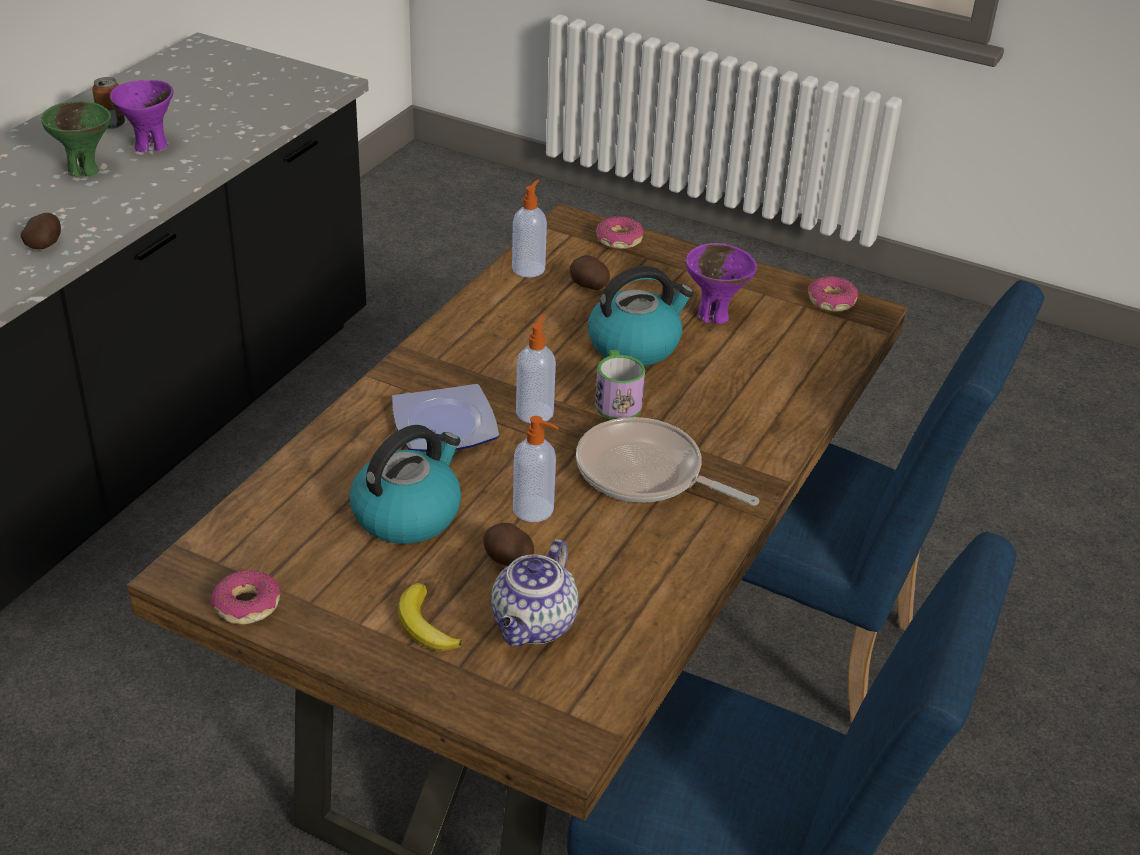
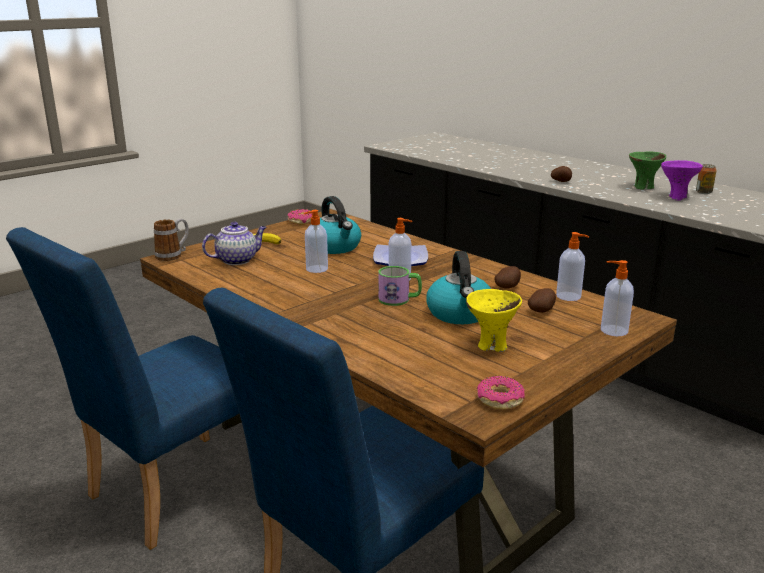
camera: 110 degrees right, 15 degrees down
potato [483,523,534,566] -> potato moved to [494,266,521,289]
teapot [491,539,579,646] -> teapot turned 105 degrees clockwise [202,222,267,265]
frying pan [576,417,759,506] -> none
donut [597,216,644,249] -> soap dispenser [601,260,634,336]
purple bowl [686,243,757,324] -> yellow bowl [466,289,522,352]
none -> mug [154,219,189,261]

